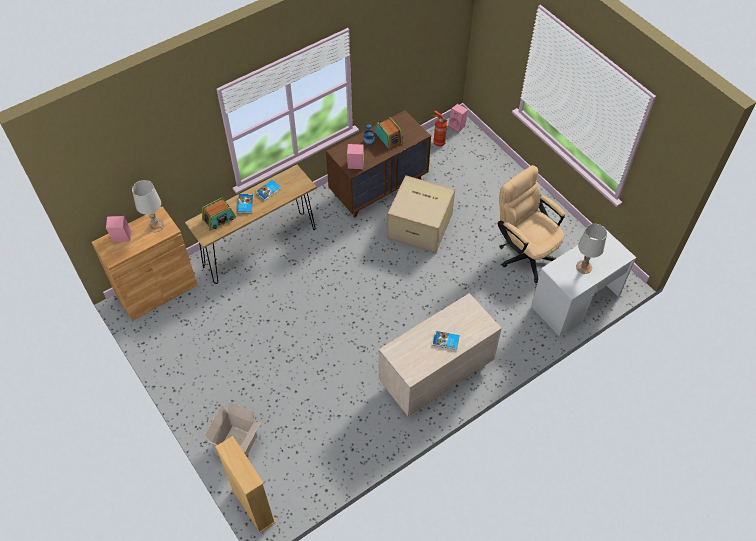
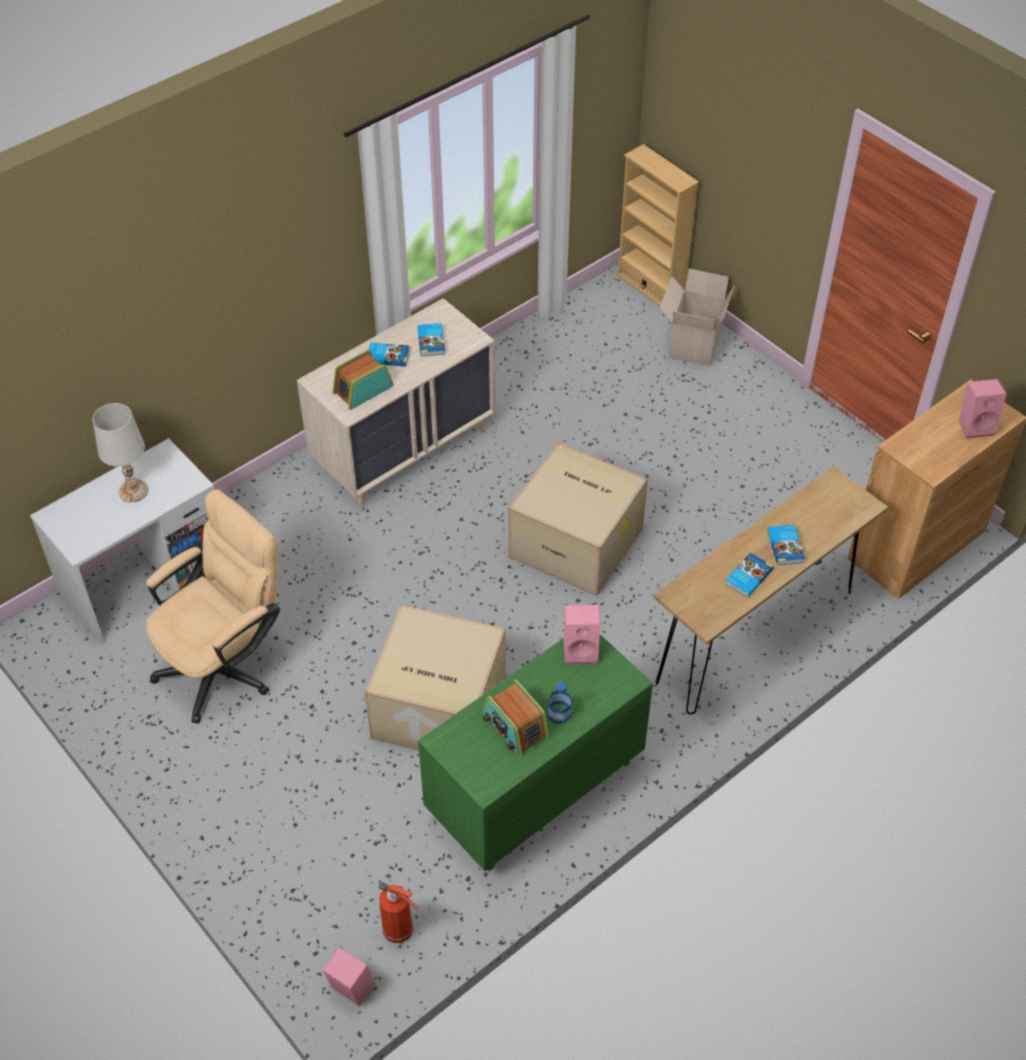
camera: 175 degrees right, 5 degrees down
white table lamp [132,180,164,232] -> none
radio [202,198,236,231] -> radio moved to [333,350,394,410]
brown dresser [326,110,431,218] -> green dresser [418,635,653,872]
beige office chair [497,165,565,283] -> beige office chair turned 90 degrees counterclockwise [146,489,280,724]
none -> book [418,323,445,356]
none -> cardboard box [508,442,648,596]

